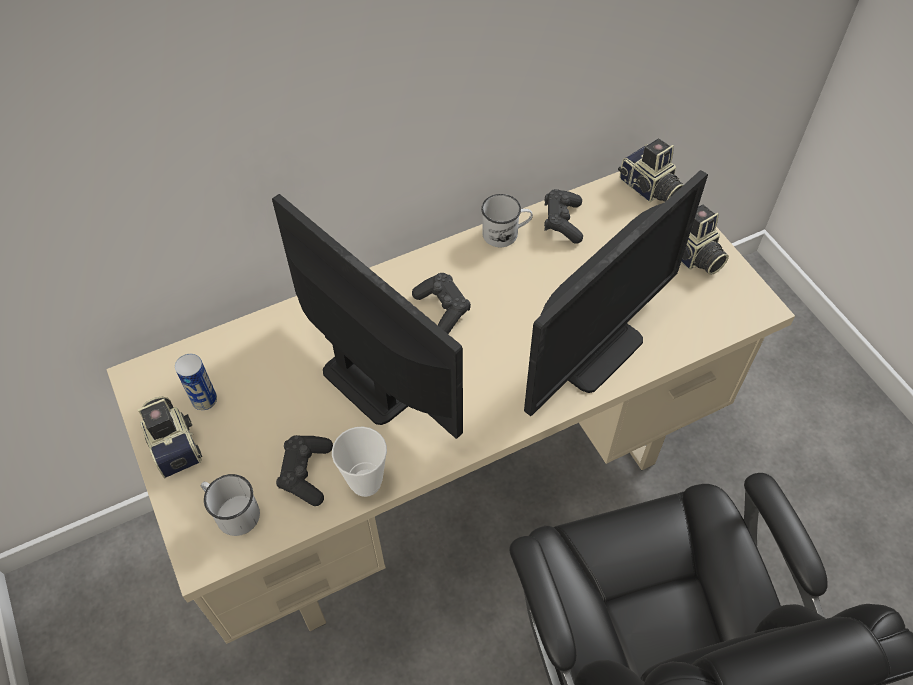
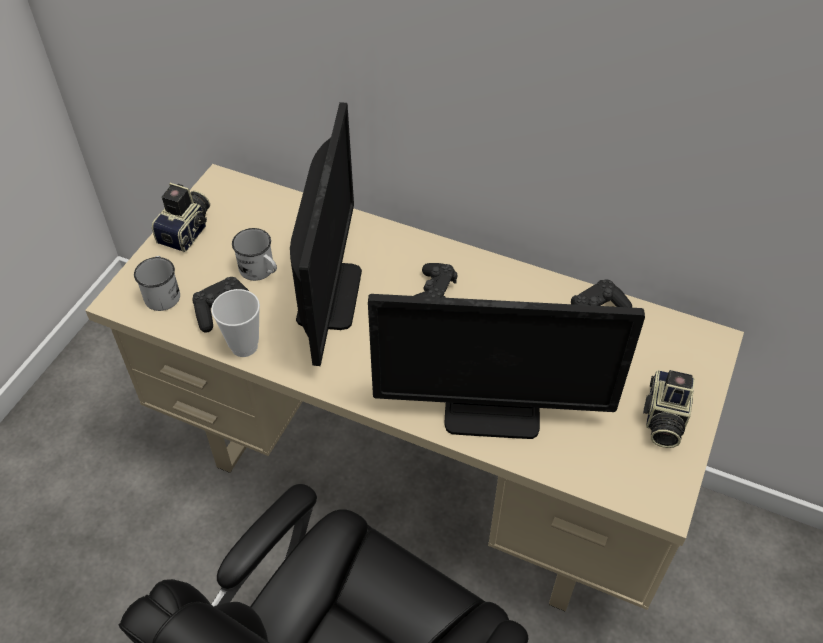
camera: 50 degrees right, 5 degrees down
can [175,354,217,410] -> none
white mug [481,194,533,247] -> white mug moved to [232,228,277,281]
camera [618,138,684,202] -> none

